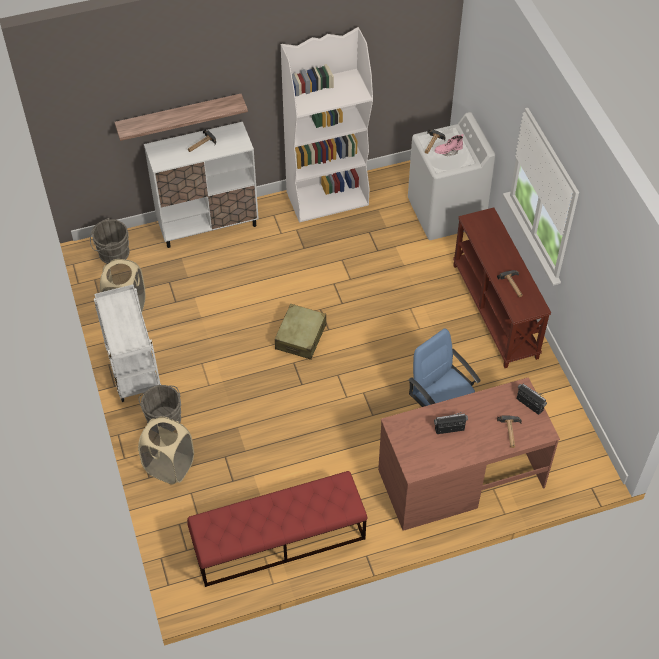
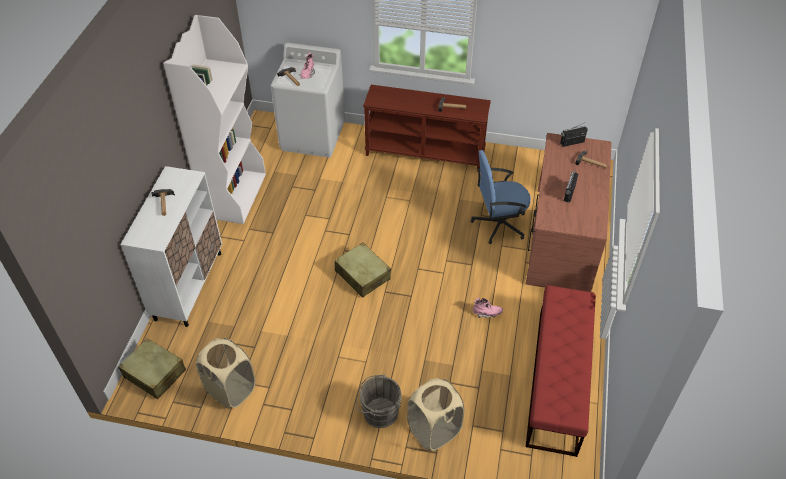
camera: 60 degrees left, 5 degrees down
grey bucket [90,218,130,264] -> beige suitcase [118,338,186,399]
white cart [94,284,161,402] -> none
shelf [115,94,248,141] -> none
none -> pink boot [473,298,503,318]

